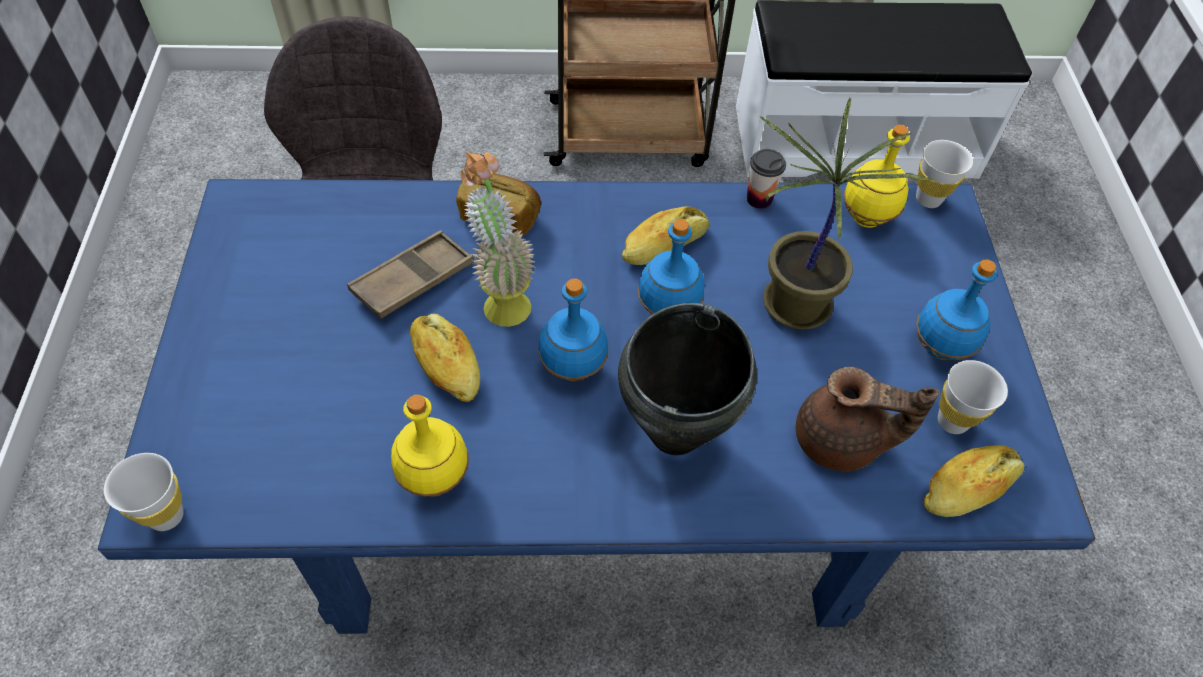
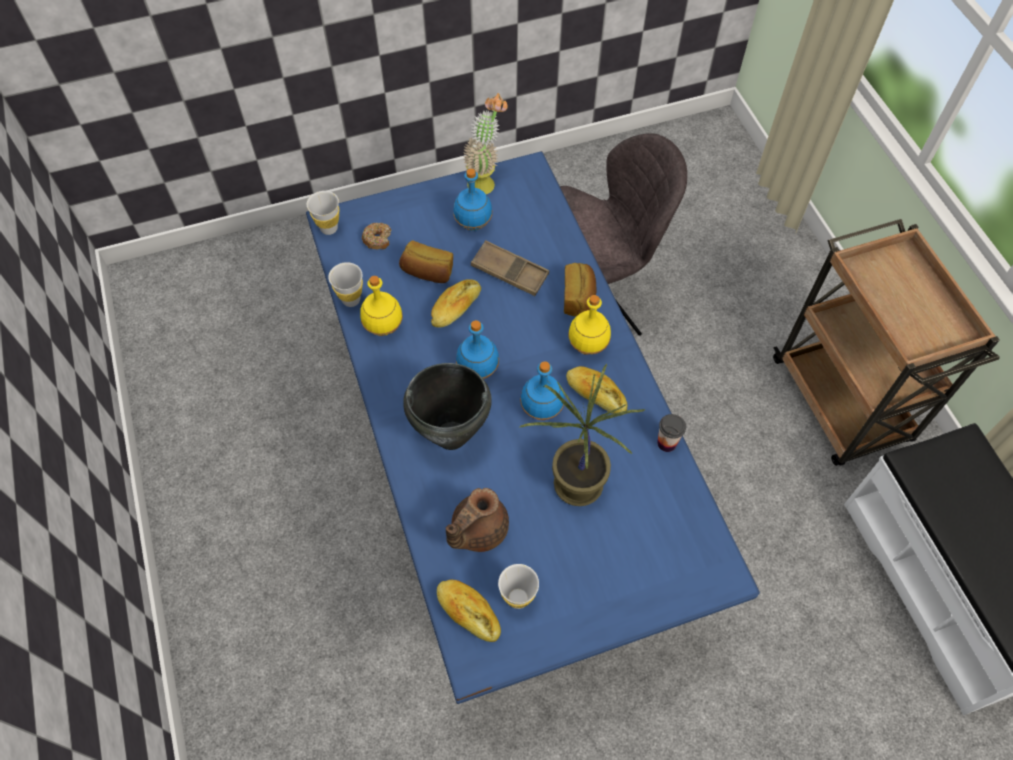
camera: 75 degrees right, 5 degrees up
potted plant [461,151,535,327] -> potted plant moved to [463,93,508,195]
brown teapot [796,367,939,472] -> brown teapot turned 45 degrees clockwise [446,488,509,552]
yellow bottle [844,125,910,228] -> yellow bottle moved to [568,295,611,355]
white cup [916,140,973,208] -> white cup moved to [328,262,363,307]
blue bottle [916,259,997,360] -> blue bottle moved to [453,169,492,231]
none -> donut [362,223,391,249]
none -> bread [399,240,453,283]

